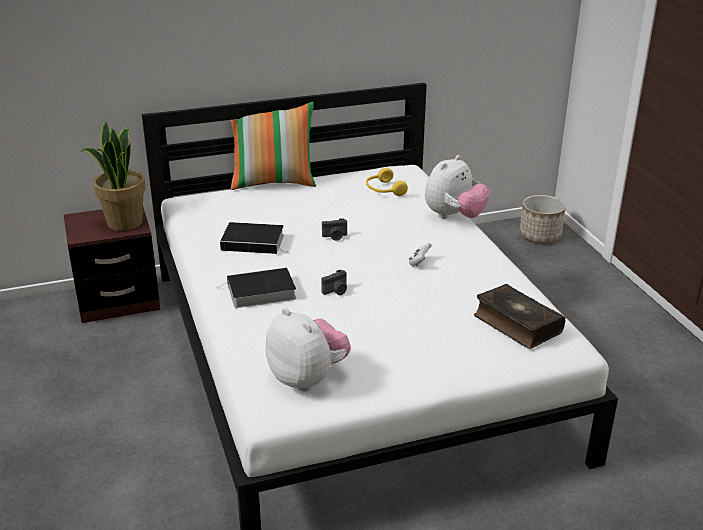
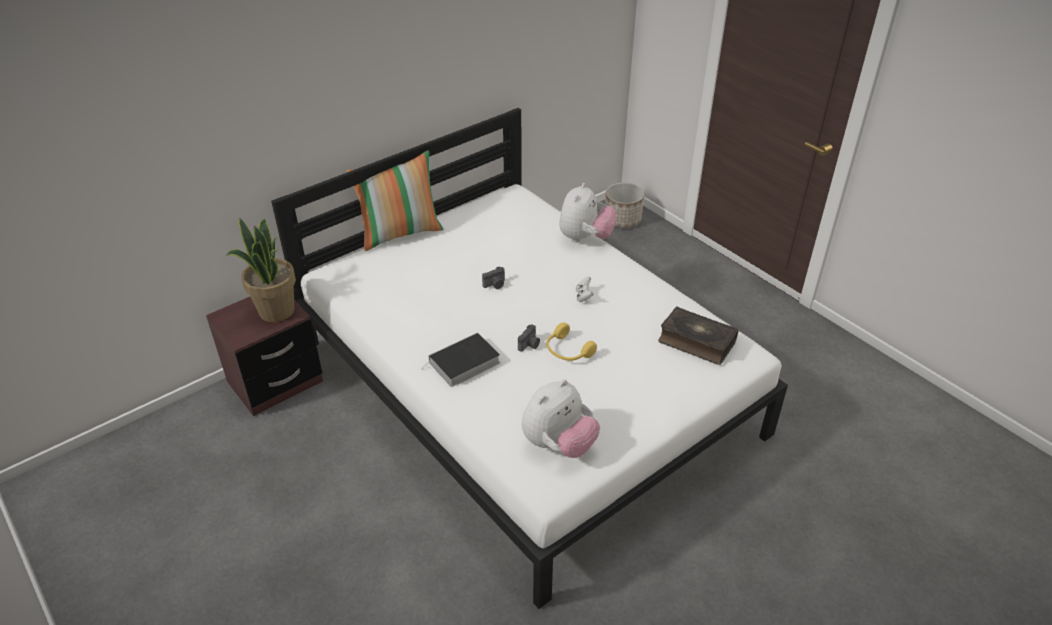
camera: 20 degrees left, 10 degrees up
book [220,222,287,254] -> none
plush toy [265,308,351,391] -> plush toy turned 105 degrees clockwise [522,380,600,458]
yellow headphones [366,168,408,196] -> yellow headphones moved to [546,322,597,361]

